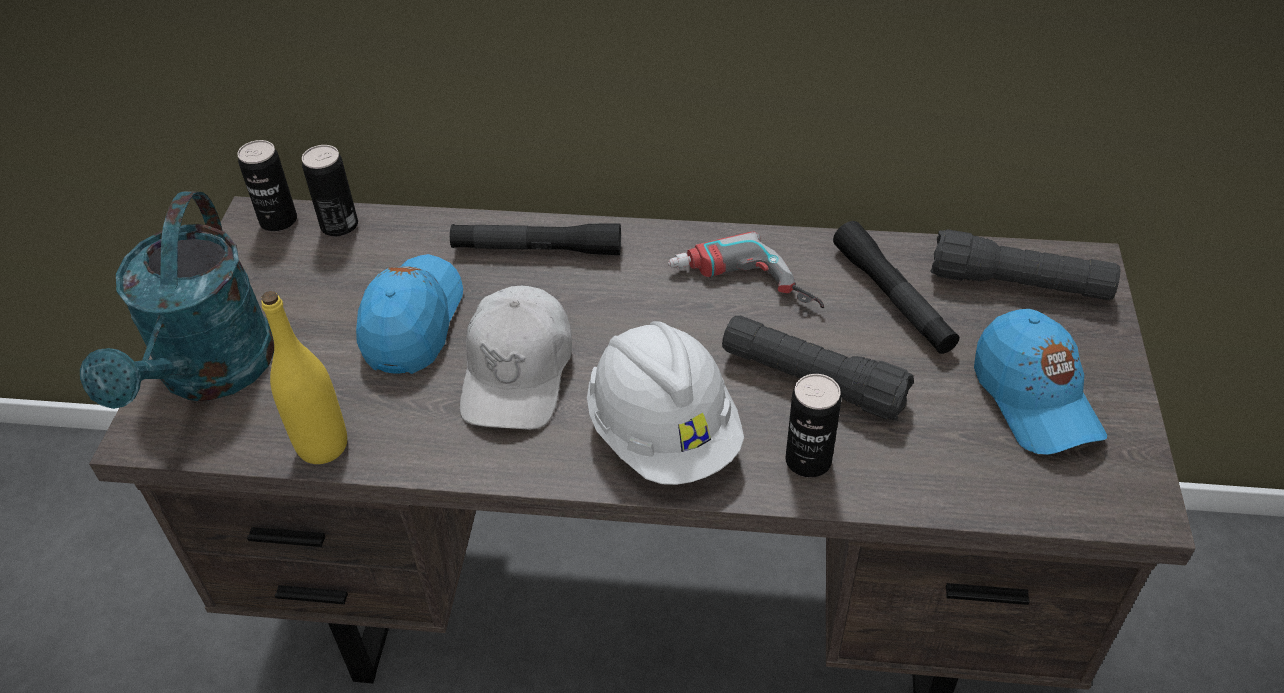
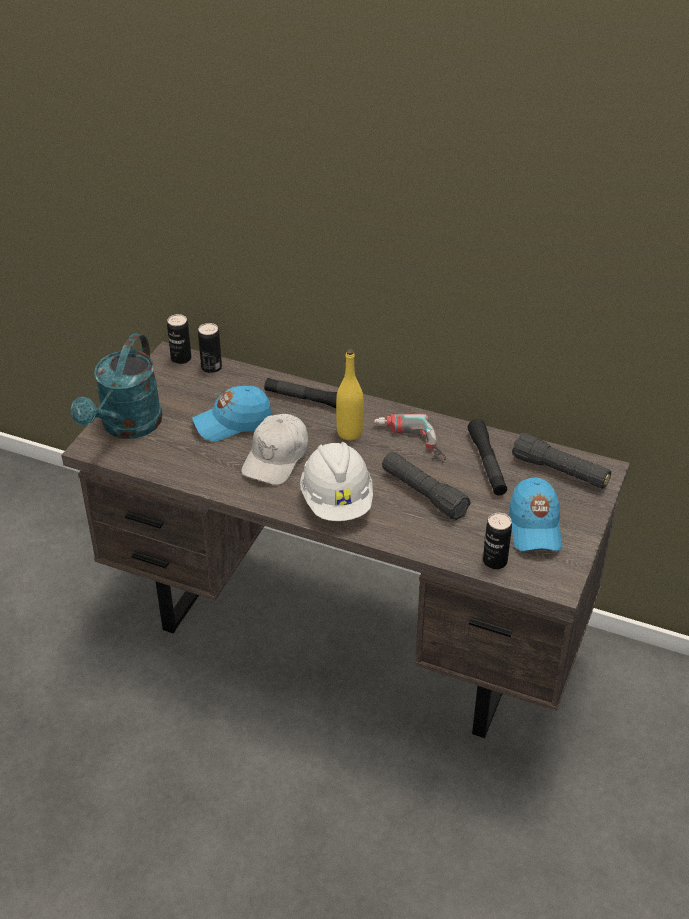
camera: 15 degrees right, 5 degrees down
yellow bottle [262,291,347,464] -> yellow bottle moved to [336,349,364,440]
blue cap [356,254,463,374] -> blue cap turned 135 degrees counterclockwise [192,386,271,441]
can [785,374,841,478] -> can moved to [483,513,512,569]

